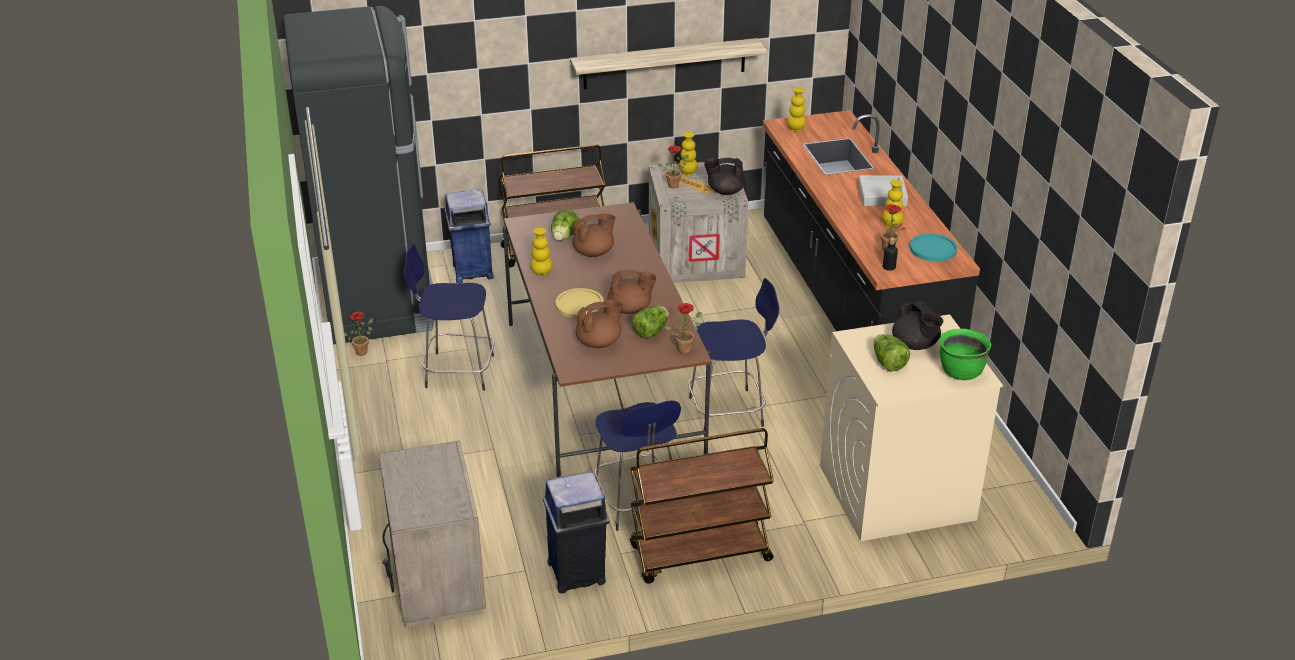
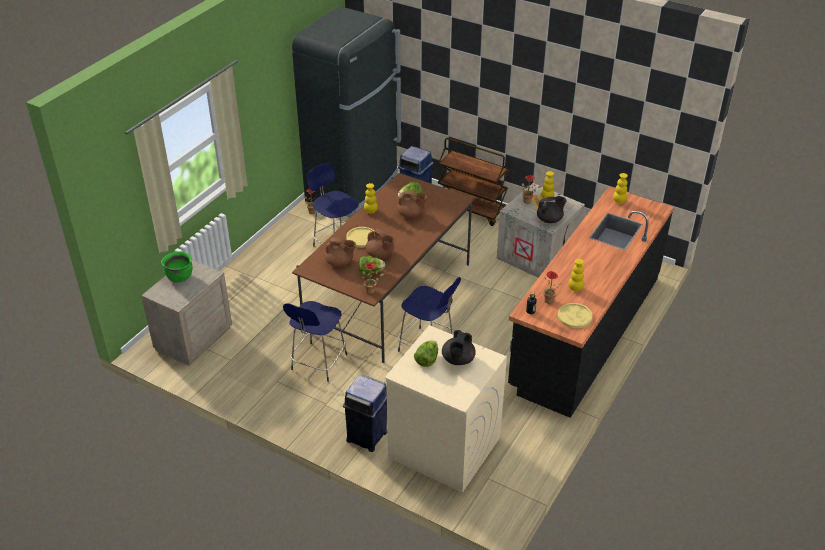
camera: 45 degrees right, 5 degrees up
blue trash can [543,471,610,594] -> blue trash can moved to [343,375,387,452]
shelf [570,38,767,89] -> none
brown cart [630,428,774,584] -> none
black teapot [704,158,745,195] -> black teapot turned 120 degrees clockwise [537,196,567,223]
grey tray [858,175,908,206] -> none
turquoise plate [910,233,957,262] -> yellow plate [558,303,593,328]
green cooking pot [940,329,991,380] -> green cooking pot moved to [161,251,193,283]

